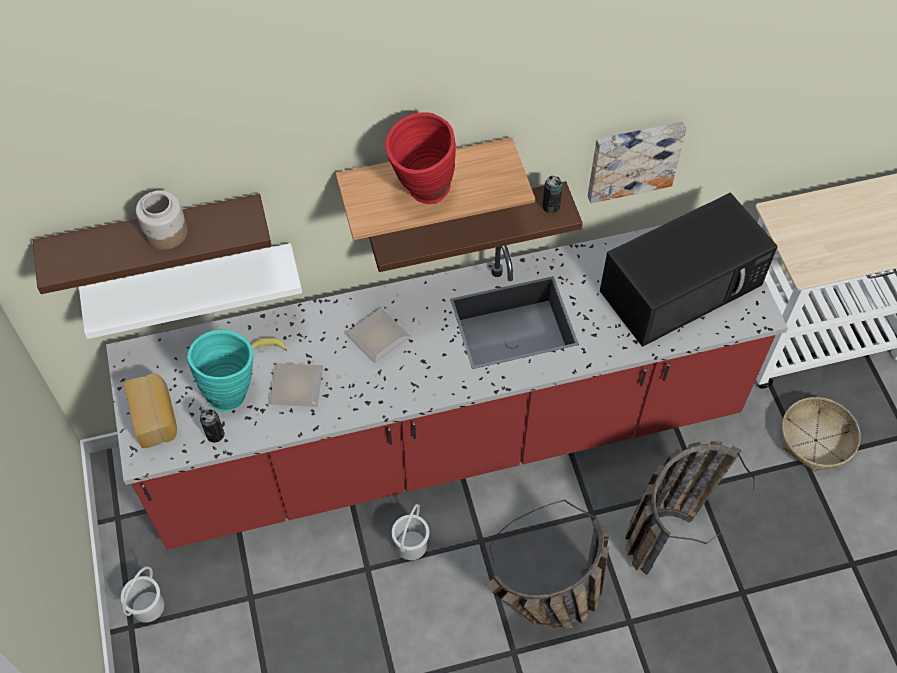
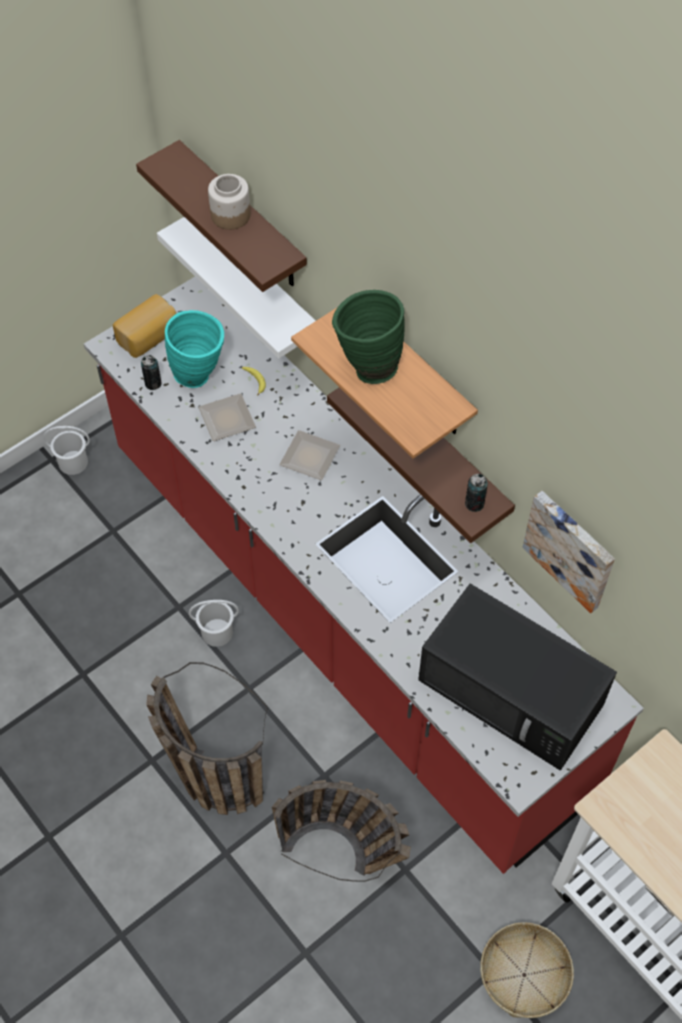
camera: 65 degrees right, 0 degrees up
red vase [385,112,456,204] -> green vase [332,290,405,384]

